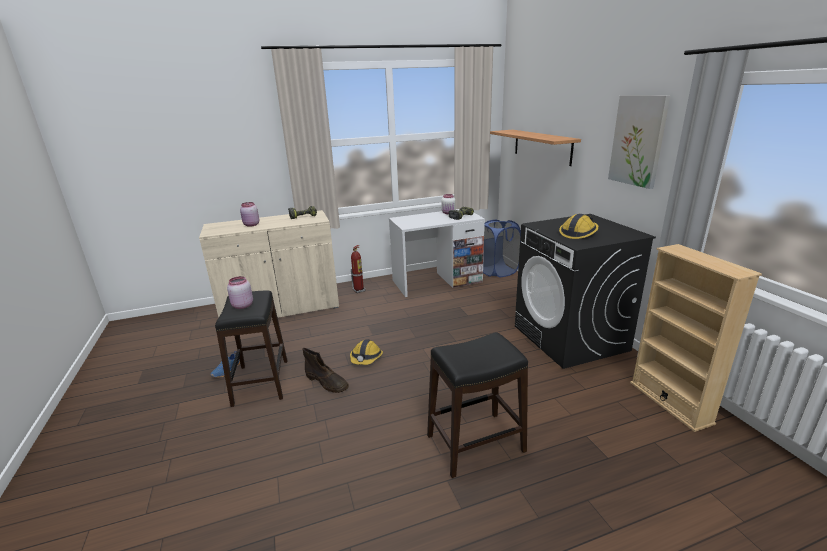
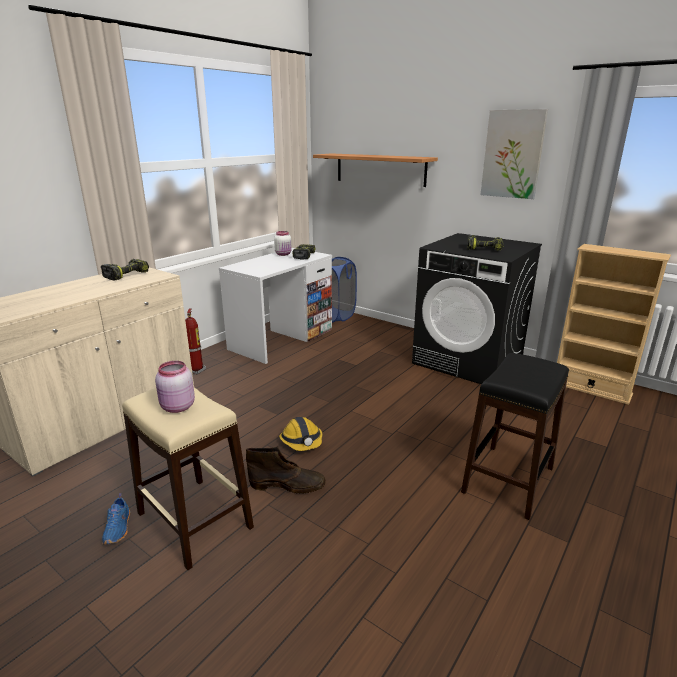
camera: 35 degrees left, 0 degrees up
black stool [215,290,288,407] -> beige stool [122,387,254,570]
pink jar [240,202,259,227] -> none
hard hat [559,214,599,239] -> power drill [467,235,504,251]

